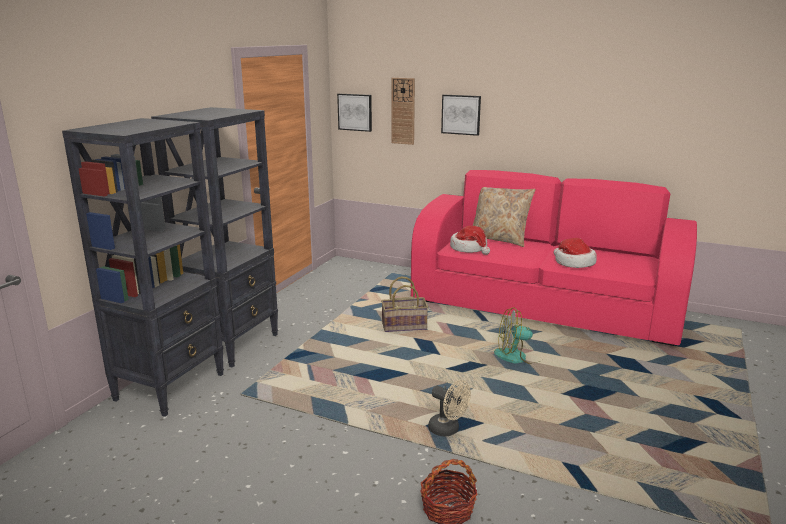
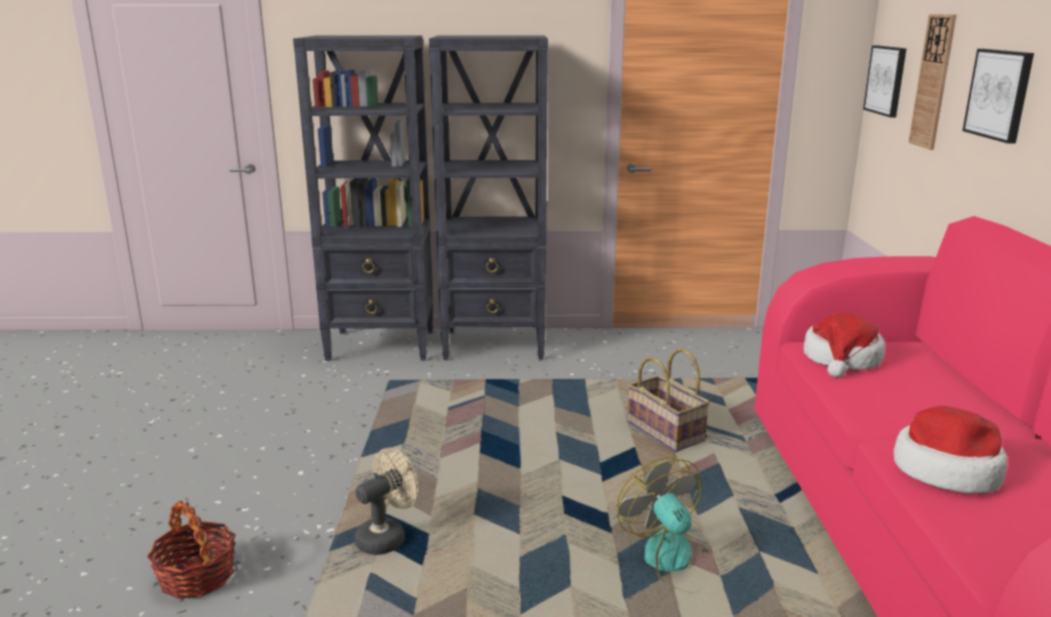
camera: 65 degrees right, 0 degrees up
beige fan [428,380,471,436] -> beige fan turned 150 degrees counterclockwise [355,448,419,555]
beige pillow [473,187,536,247] -> none

